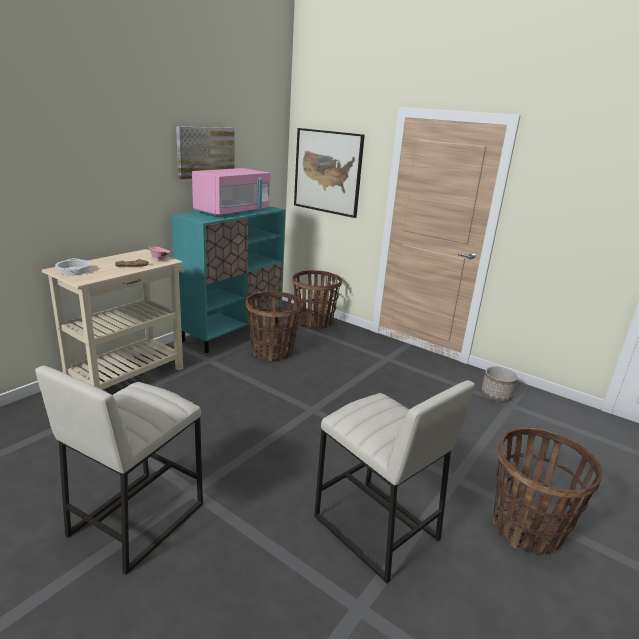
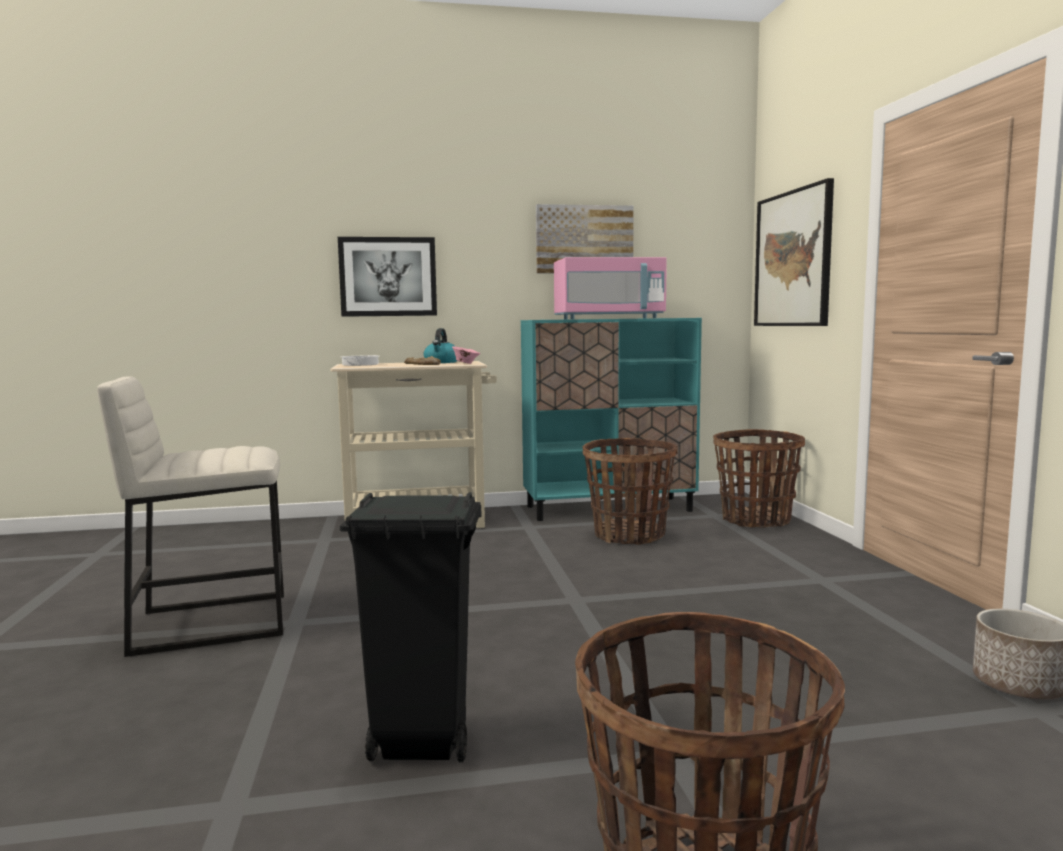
camera: 45 degrees right, 15 degrees down
beige stool [314,380,475,583] -> black trash can [340,492,482,762]
none -> picture [338,237,437,317]
none -> kettle [424,328,457,363]

